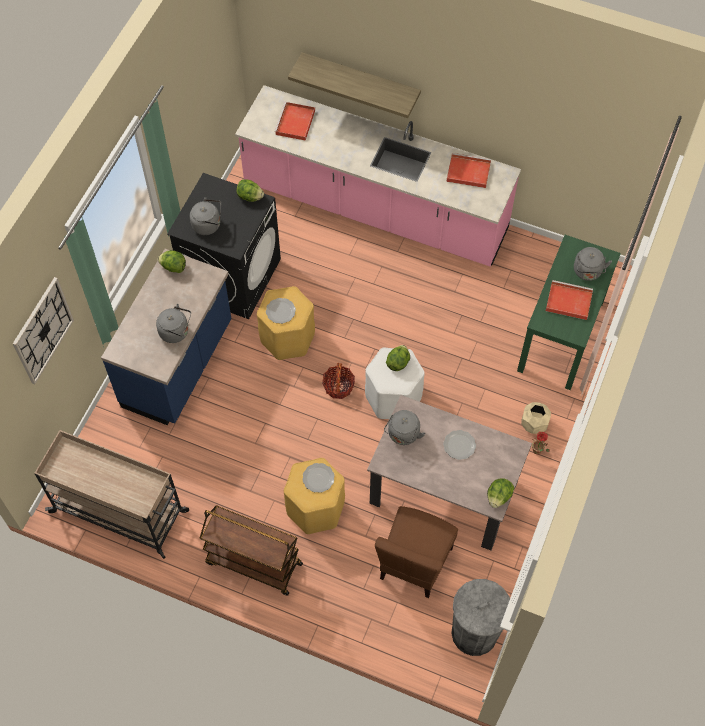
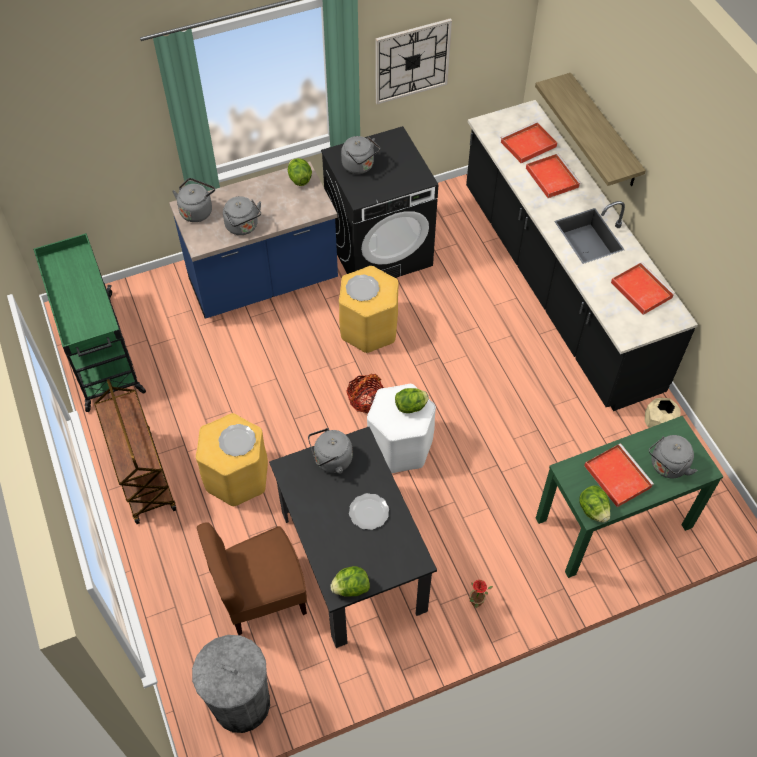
camera: 45 degrees right, 5 degrees down
wall clock [13,277,74,384] -> wall clock moved to [375,18,452,104]
beige cart [34,430,189,559] -> green cart [33,233,146,412]
pink counter [235,85,521,266] -> black counter [466,100,698,411]
lettuce [237,180,264,202] -> lettuce moved to [579,486,610,522]
beige dining table [367,395,532,550] -> black dining table [269,427,437,648]
beige planter [521,402,551,434] -> beige planter moved to [645,398,680,428]
none -> grey kettle [172,178,215,222]
none -> red tray [526,154,581,198]

